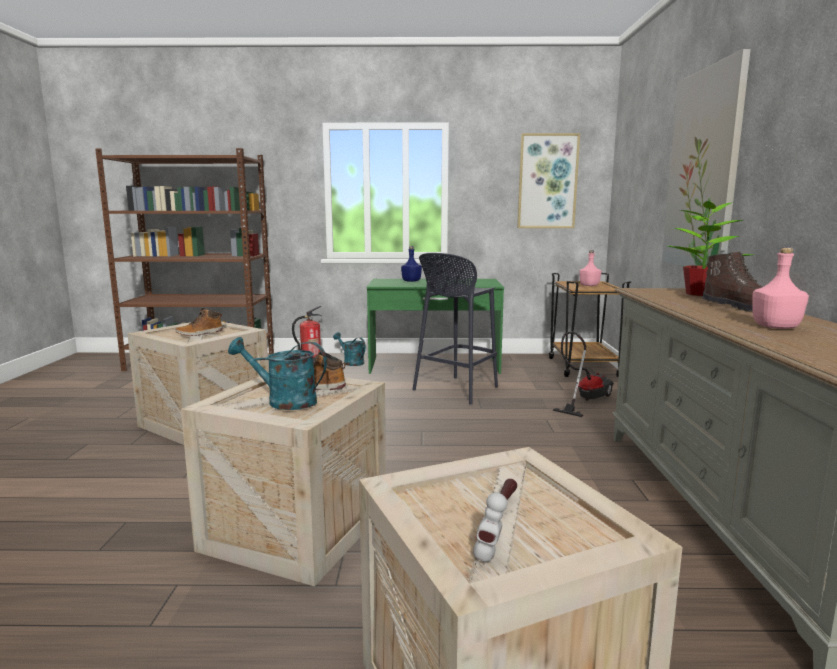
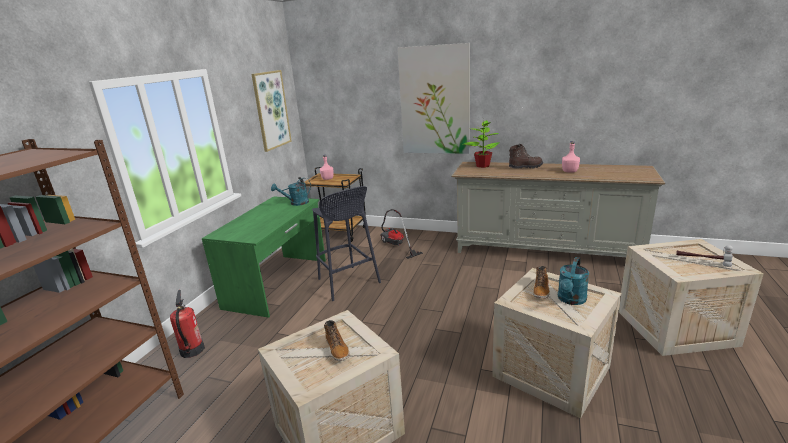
camera: 70 degrees left, 10 degrees up
turquoise watering can [333,332,366,366] -> turquoise watering can moved to [271,178,311,206]
blue bottle [401,246,422,282] -> none

